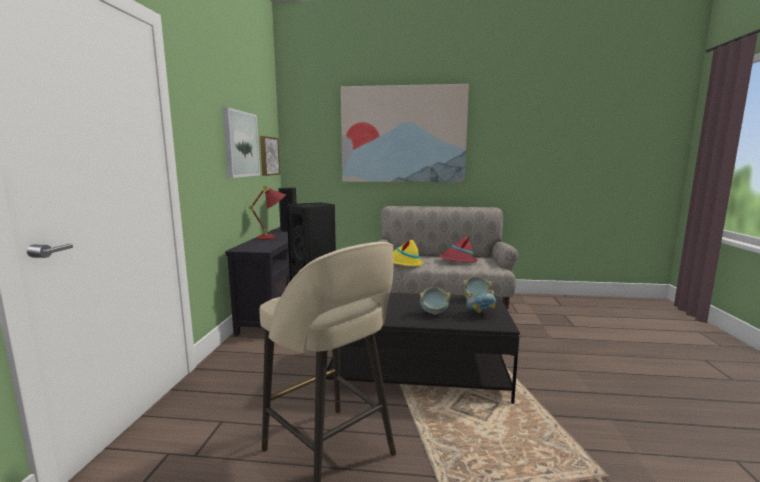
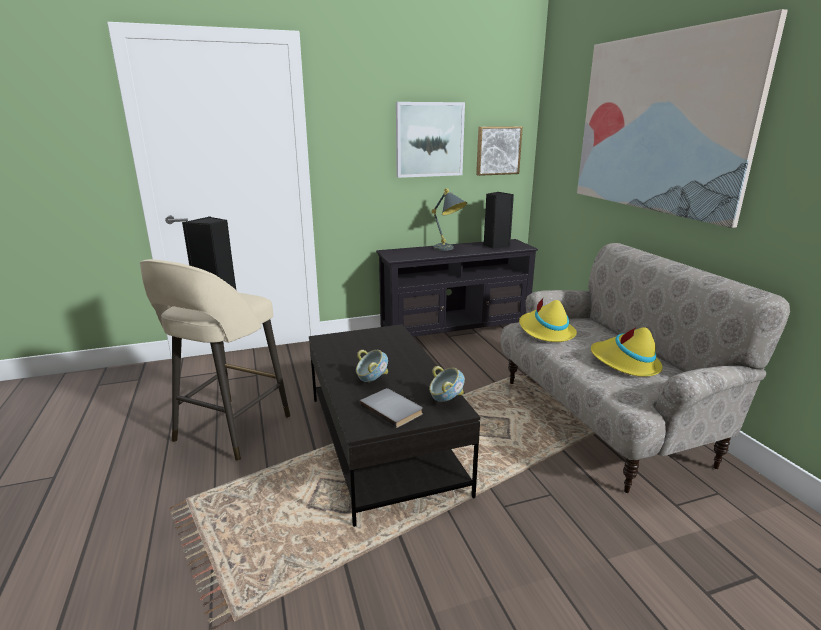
camera: 65 degrees right, 10 degrees up
red table lamp [249,186,286,240] -> grey table lamp [432,189,467,251]
red hat [439,236,478,262] -> yellow hat [591,327,663,377]
bowl [465,290,496,313] -> grey book [360,388,423,428]

